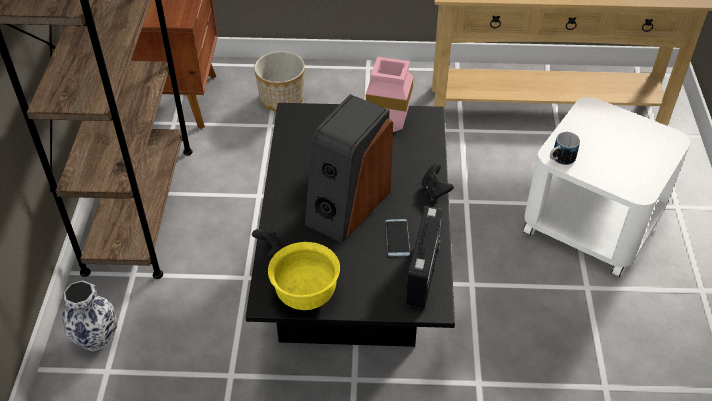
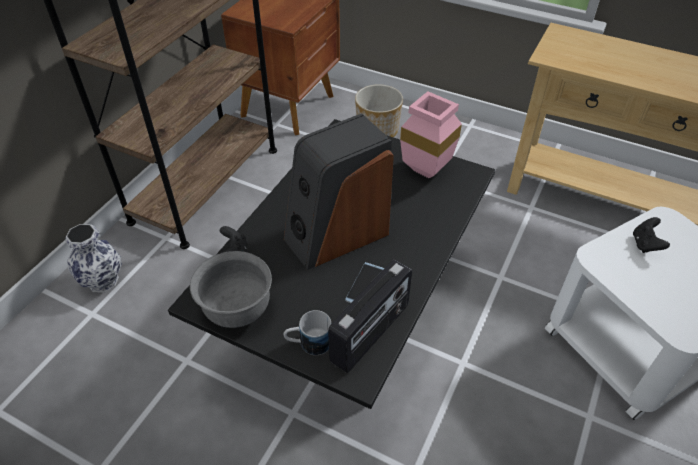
camera: 25 degrees right, 0 degrees up
yellow bowl [268,242,340,310] -> grey bowl [190,251,272,328]
black game controller [422,164,454,199] -> black game controller moved to [633,217,670,253]
mug [550,132,580,165] -> mug moved to [284,310,331,355]

